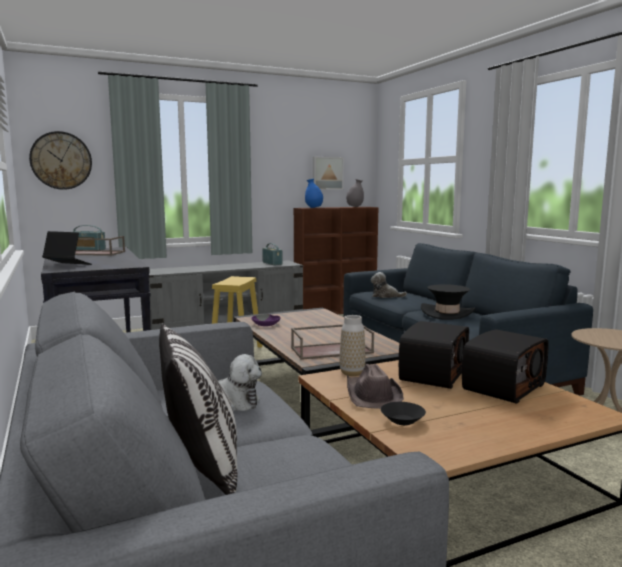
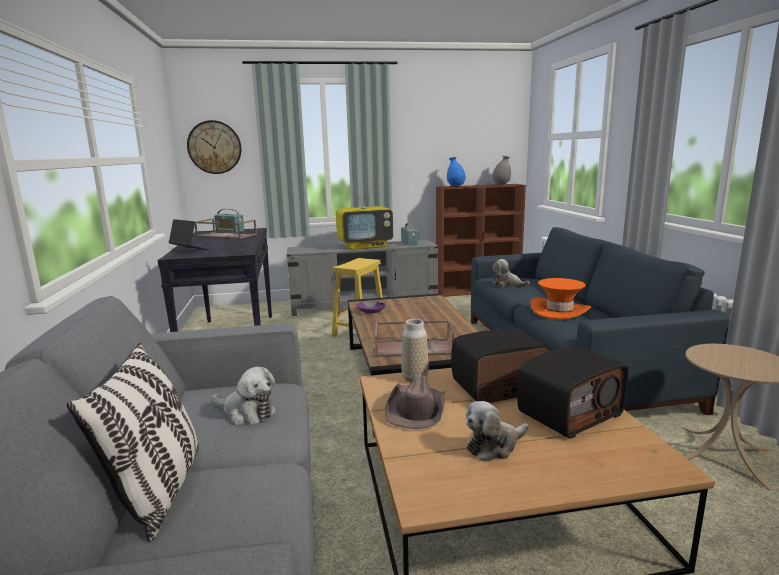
camera: 15 degrees right, 5 degrees up
picture [313,156,344,190] -> none
black bowl [381,402,426,425] -> none
radio [399,321,469,389] -> radio turned 150 degrees counterclockwise [451,329,551,403]
black hat [421,284,475,320] -> orange hat [530,278,591,319]
none -> television [336,185,394,250]
none -> plush toy [466,401,529,462]

